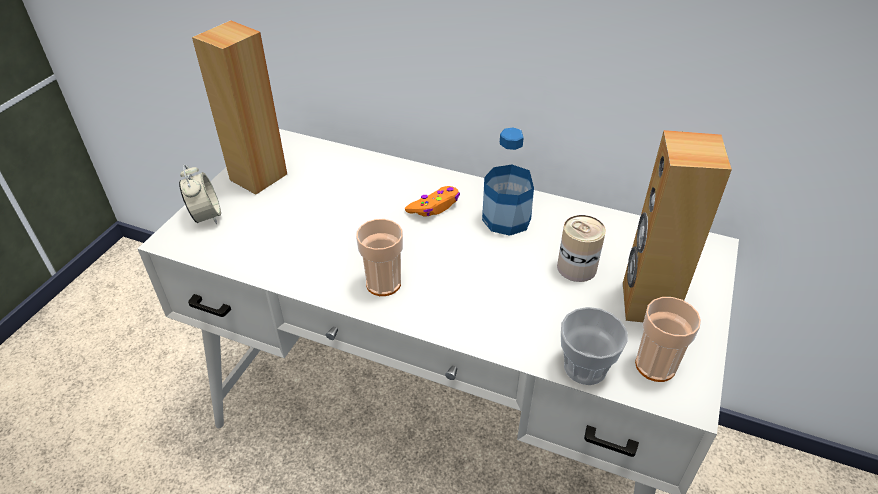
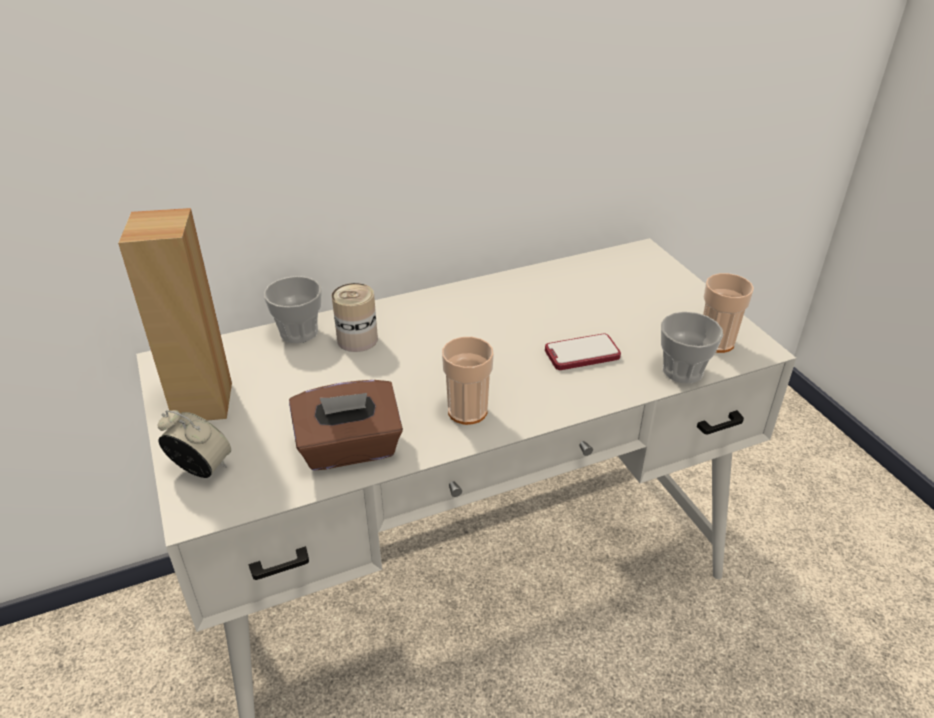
camera: 45 degrees left, 5 degrees down
orange game controller [405,186,460,217] -> none
bottle [482,128,534,236] -> none
can [557,215,606,282] -> can moved to [332,283,378,352]
brown speaker [623,130,732,322] -> none
none -> cup [264,276,322,343]
none -> brown tissue box [289,380,403,471]
none -> phone [545,334,621,370]

